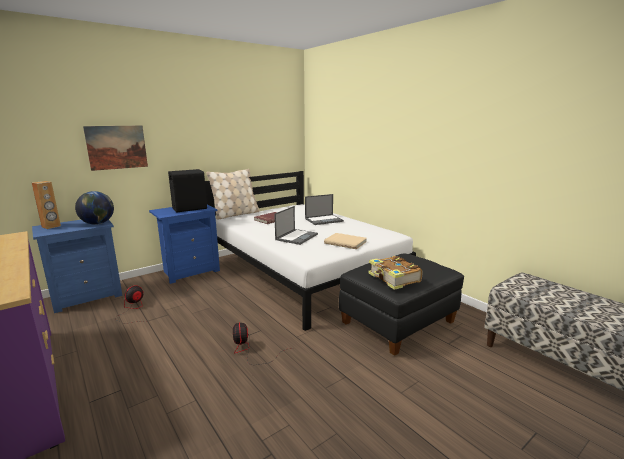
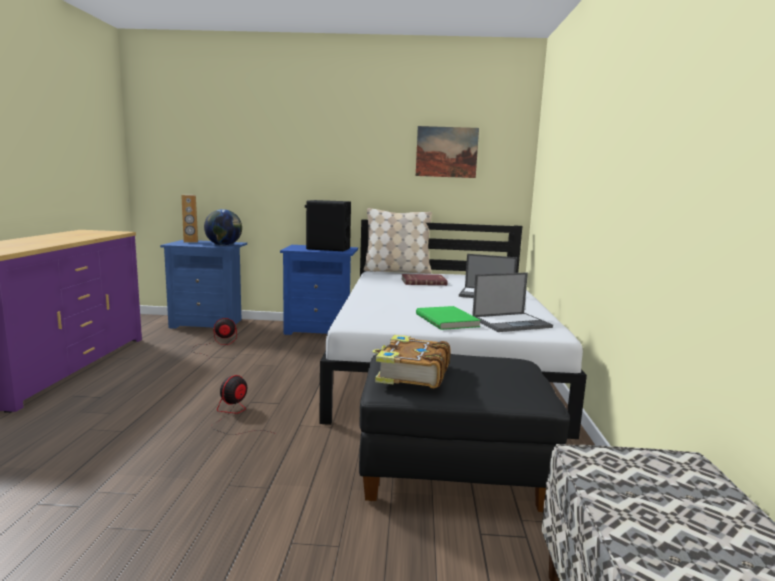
camera: 40 degrees right, 5 degrees down
picture [83,125,148,171] -> picture moved to [416,126,479,178]
laptop [274,206,318,245] -> laptop moved to [472,273,553,332]
beige book [324,233,367,249] -> green book [416,306,481,330]

